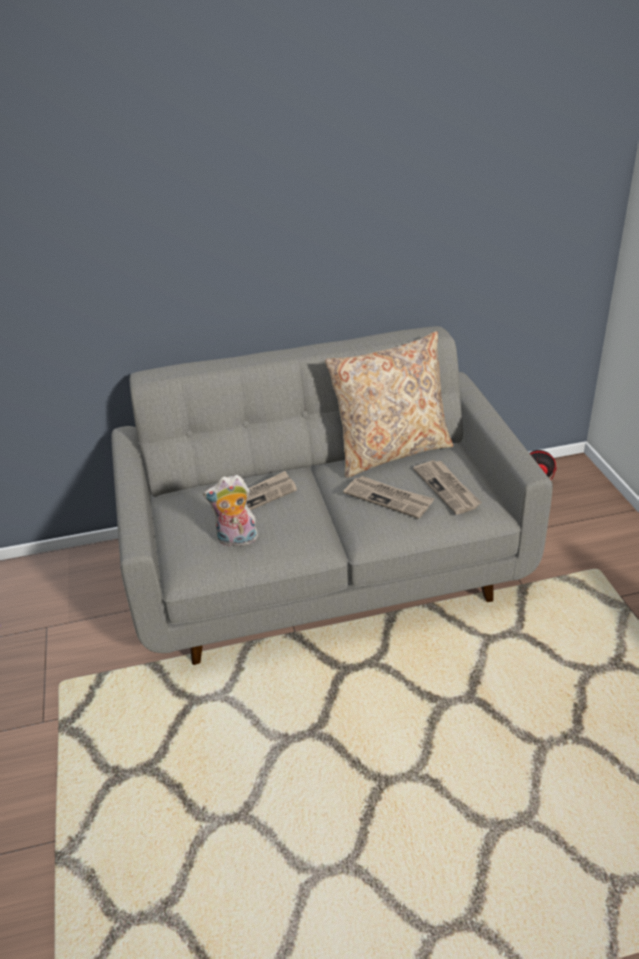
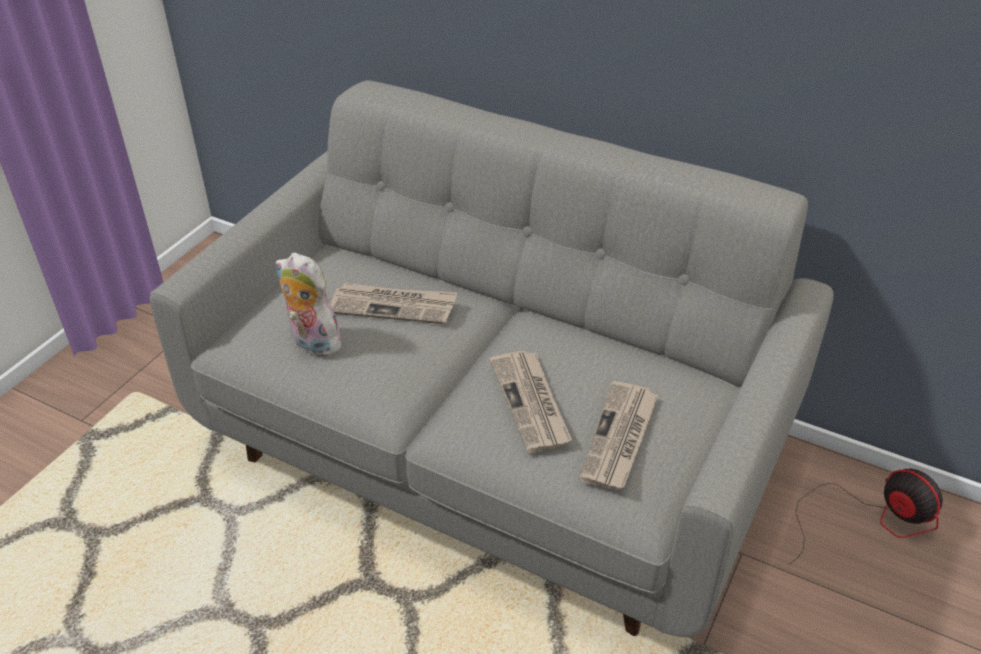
camera: 40 degrees right, 5 degrees up
beige pillow [325,331,453,478] -> none

